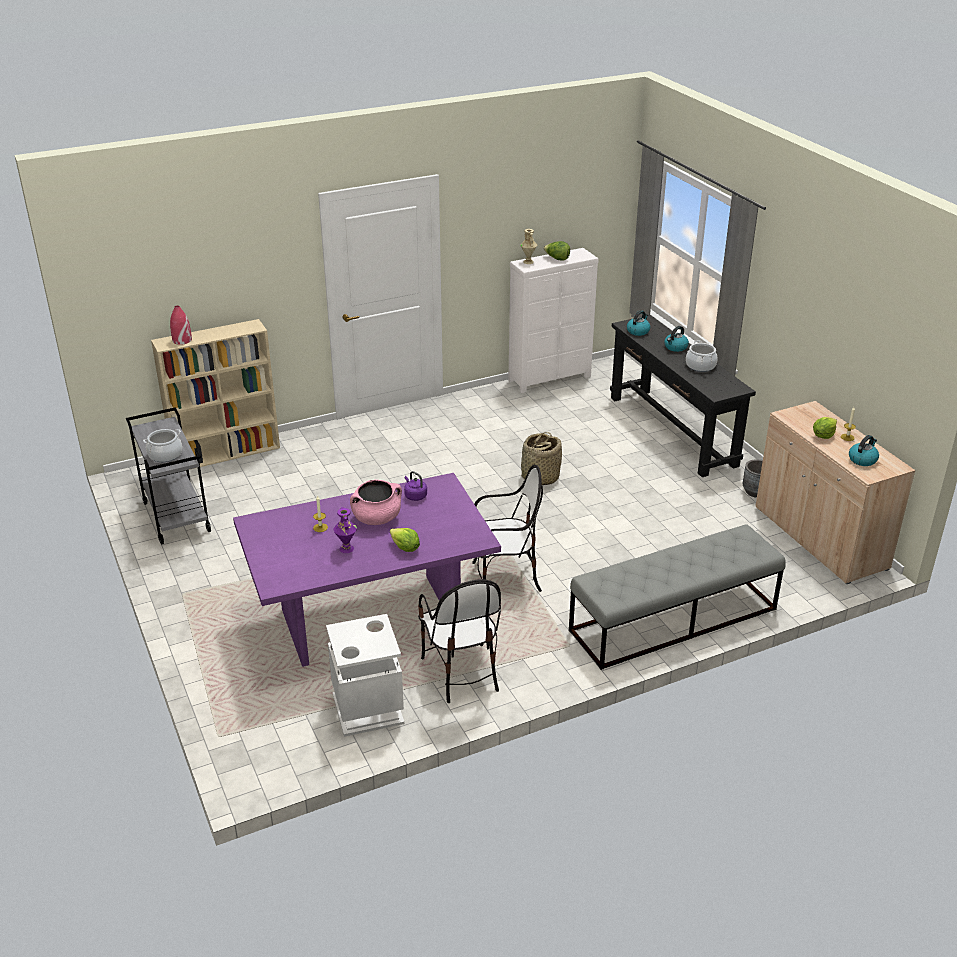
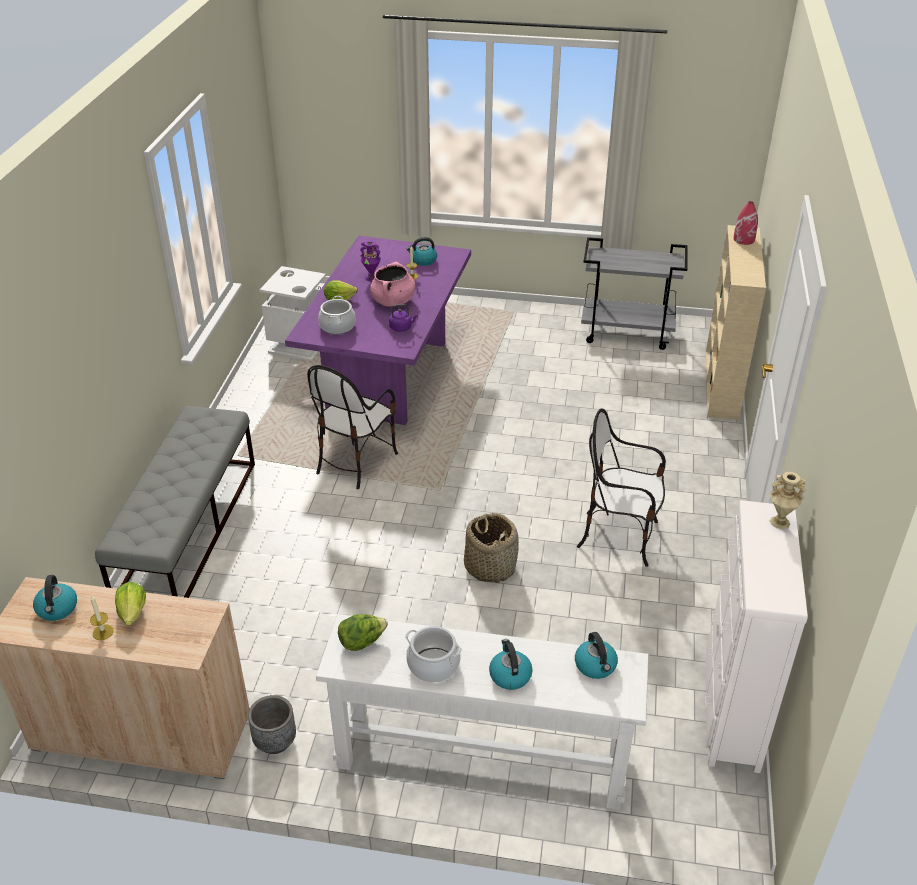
camera: 125 degrees right, 5 degrees up
cooking pot [143,429,182,462] -> cooking pot moved to [318,296,356,335]
chair [418,579,501,703] -> chair moved to [577,409,666,567]
lettuce [543,241,570,261] -> lettuce moved to [338,614,388,651]
black console table [610,315,756,477] -> white console table [316,614,649,810]
none -> kettle [406,237,437,266]

